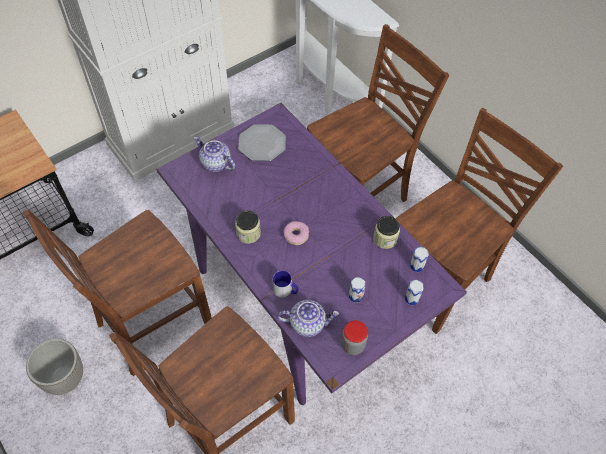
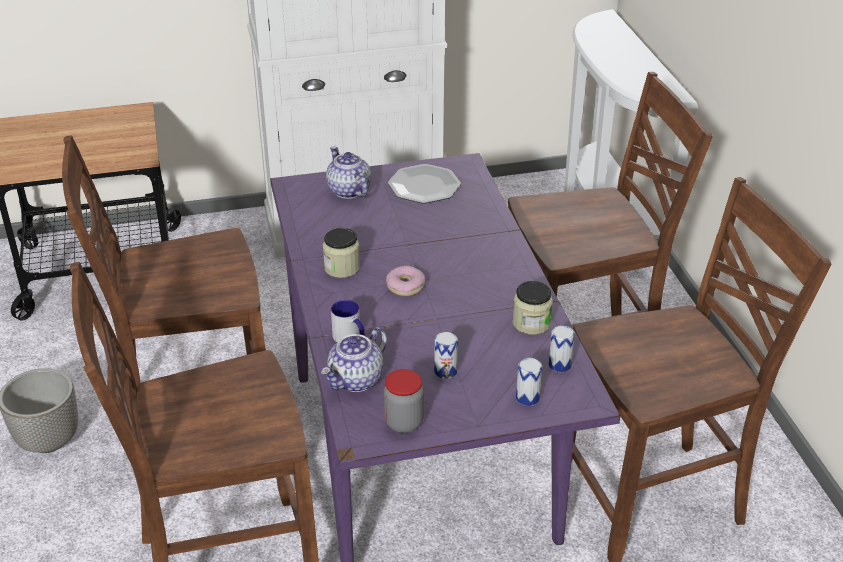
camera: 25 degrees right, 20 degrees down
teapot [277,300,339,337] -> teapot turned 105 degrees clockwise [321,327,387,392]

